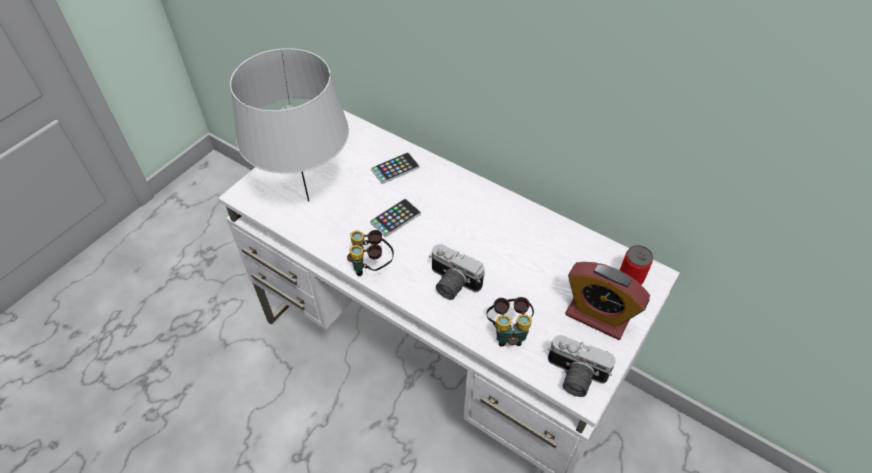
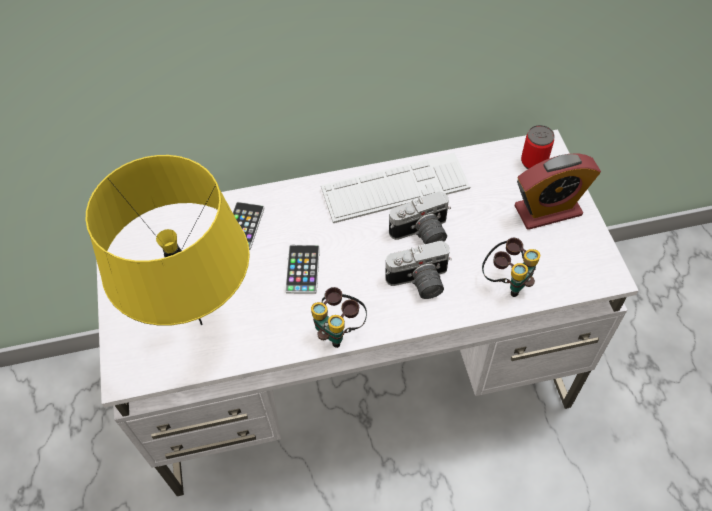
camera: 45 degrees left, 5 degrees up
grey table lamp [230,48,349,202] -> yellow table lamp [86,155,250,326]
camera [548,335,616,397] -> camera moved to [389,191,451,244]
none -> keyboard [321,152,470,223]

